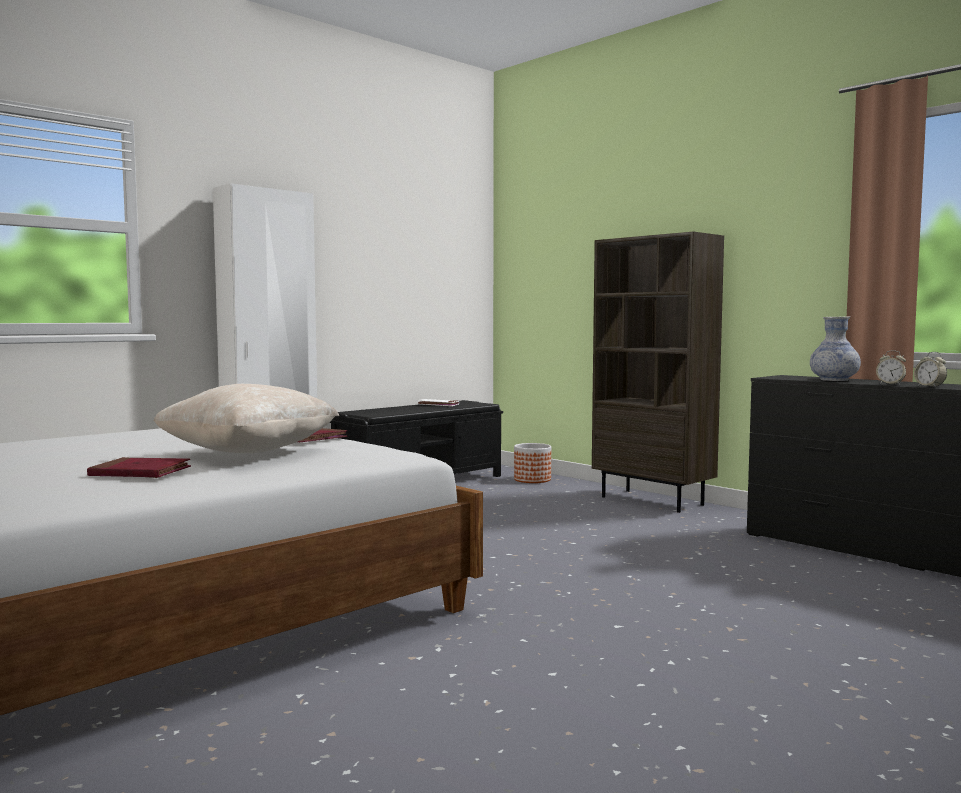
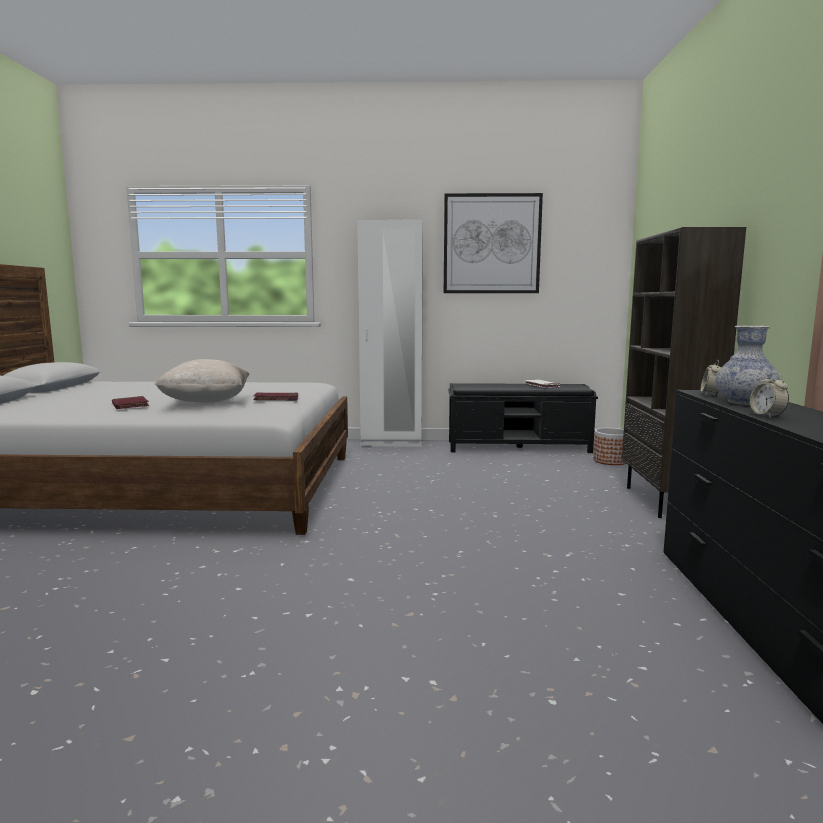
camera: 45 degrees right, 5 degrees up
alarm clock [914,352,947,387] -> alarm clock moved to [700,360,721,396]
none -> picture [444,193,543,293]

